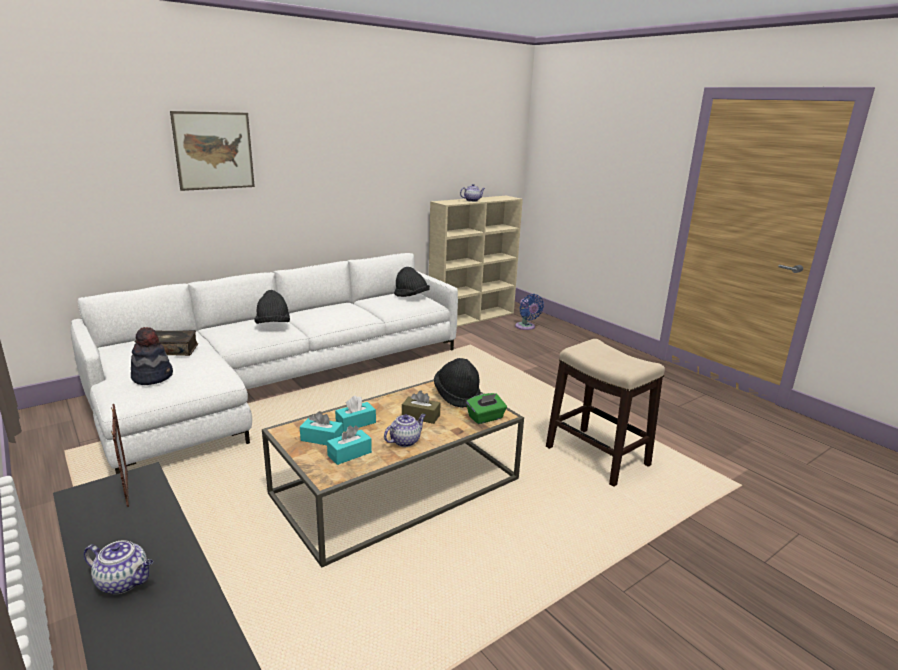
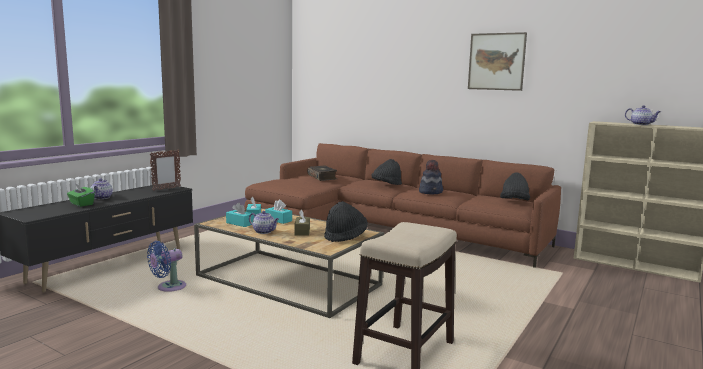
camera: 70 degrees right, 10 degrees down
white sofa [71,253,458,474] -> brown sofa [244,143,561,268]
hat [131,327,173,385] -> hat moved to [419,160,443,194]
picture [170,111,255,191] -> picture moved to [468,32,527,91]
green tissue box [466,393,507,424] -> green tissue box moved to [67,184,95,207]
blue fan [515,294,544,330] -> blue fan moved to [147,241,186,292]

